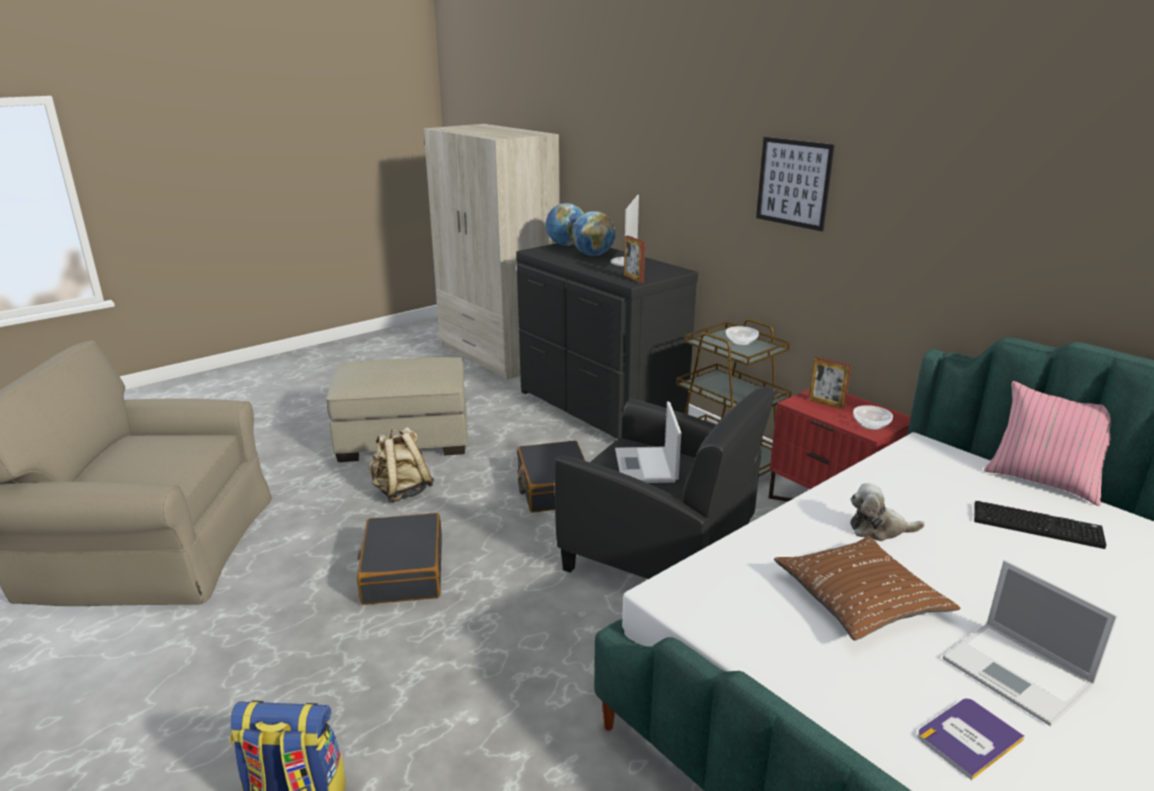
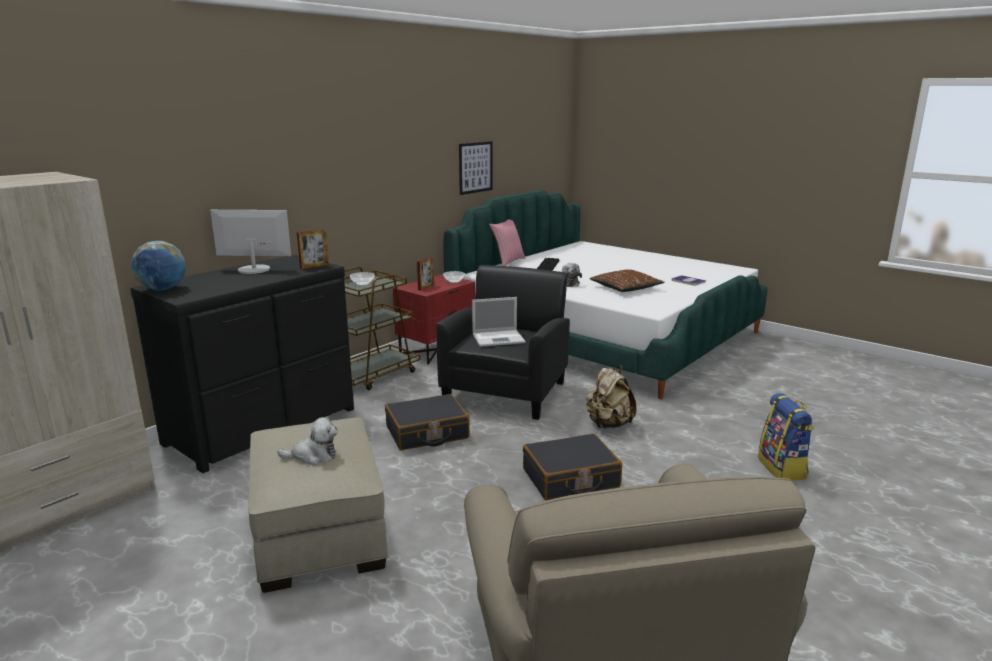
camera: 100 degrees left, 5 degrees down
beige backpack [368,427,434,502] -> beige backpack moved to [586,365,636,429]
globe [572,211,615,256] -> none
picture [756,137,834,231] -> picture moved to [459,141,493,195]
laptop [943,560,1118,726] -> none
none -> plush toy [277,417,338,466]

